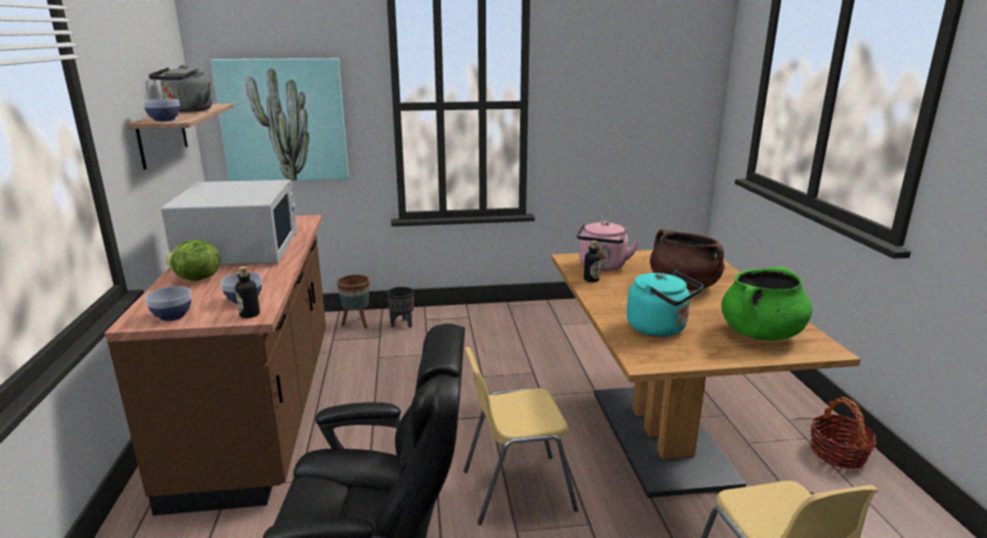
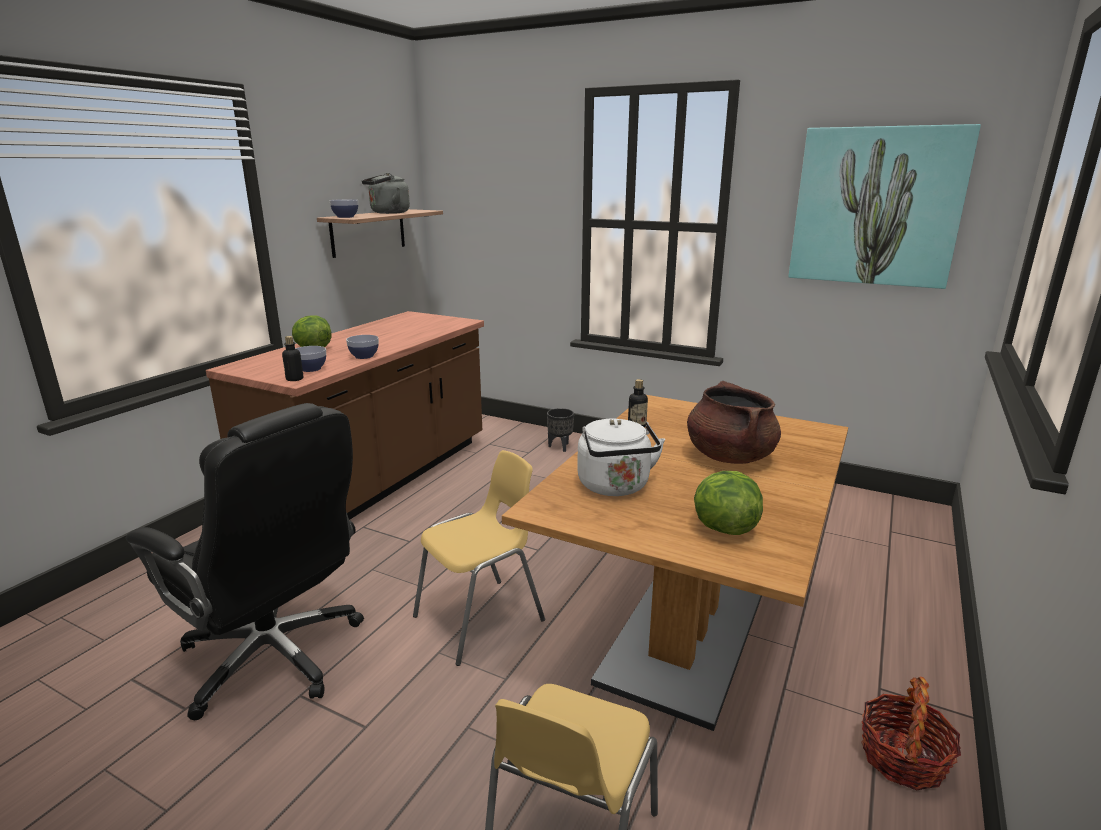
camera: 35 degrees right, 0 degrees up
bowl [145,286,191,321] -> bowl moved to [346,335,379,359]
white microwave [161,180,297,265] -> none
picture [211,58,349,181] -> picture moved to [789,124,981,289]
brown planter [337,274,370,328] -> none
yellow chair [464,347,578,525] -> yellow chair turned 120 degrees clockwise [413,450,545,666]
pink kettle [577,221,639,271] -> none
turquoise kettle [627,270,703,337] -> white kettle [577,419,665,496]
green cooking pot [721,267,812,341] -> lettuce [694,471,763,535]

